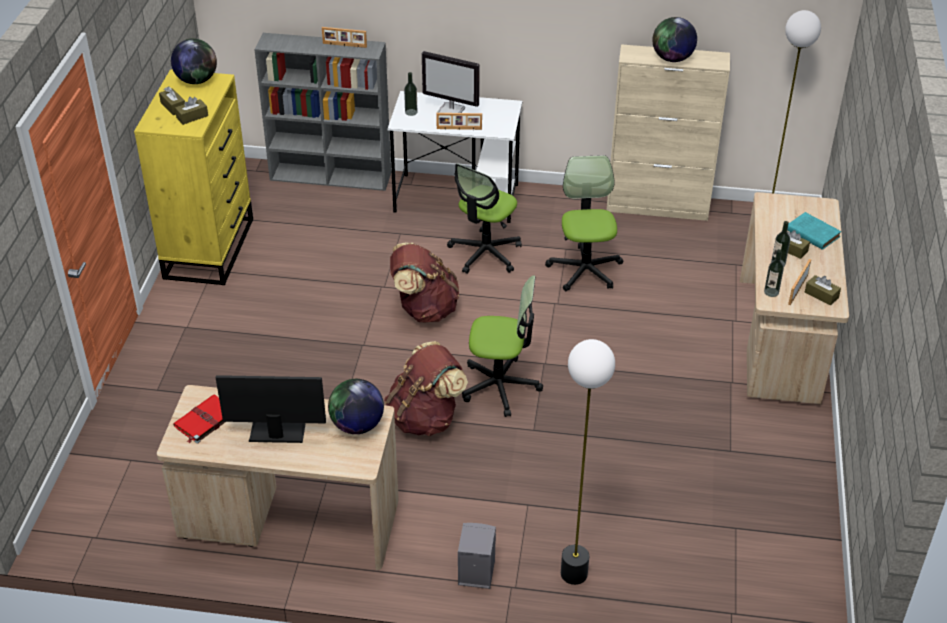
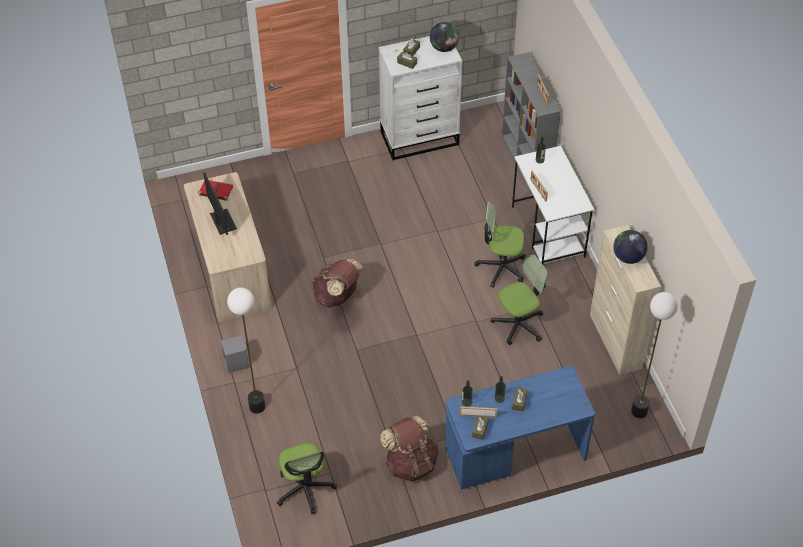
camera: 65 degrees right, 10 degrees up
yellow dresser [134,69,253,285] -> white dresser [378,36,462,160]
globe [328,379,384,434] -> none
brown backpack [390,243,459,322] -> brown backpack moved to [380,415,439,482]
monitor [422,51,480,113] -> none
office chair [462,275,543,417] -> office chair moved to [277,443,337,514]
beige desk [740,192,849,404] -> blue desk [445,366,595,490]
turquoise book [787,212,841,250] -> none

